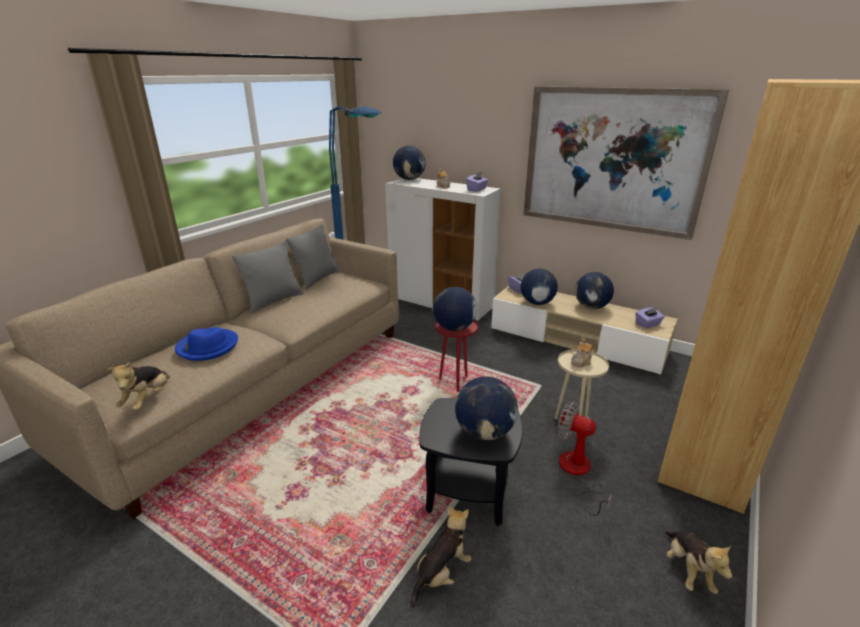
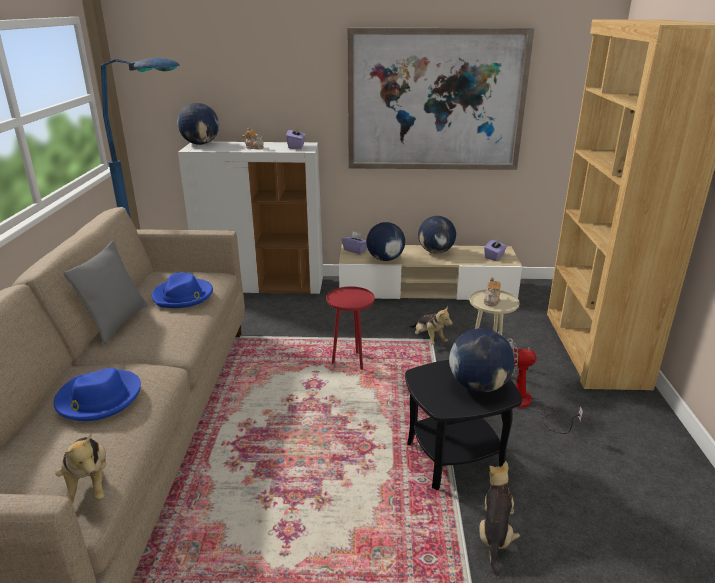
camera: 30 degrees left, 0 degrees up
grey pillow [286,224,340,290] -> none
globe [433,287,477,331] -> none
plush toy [665,531,732,594] -> plush toy moved to [410,306,453,345]
none -> blue hat [152,272,213,308]

